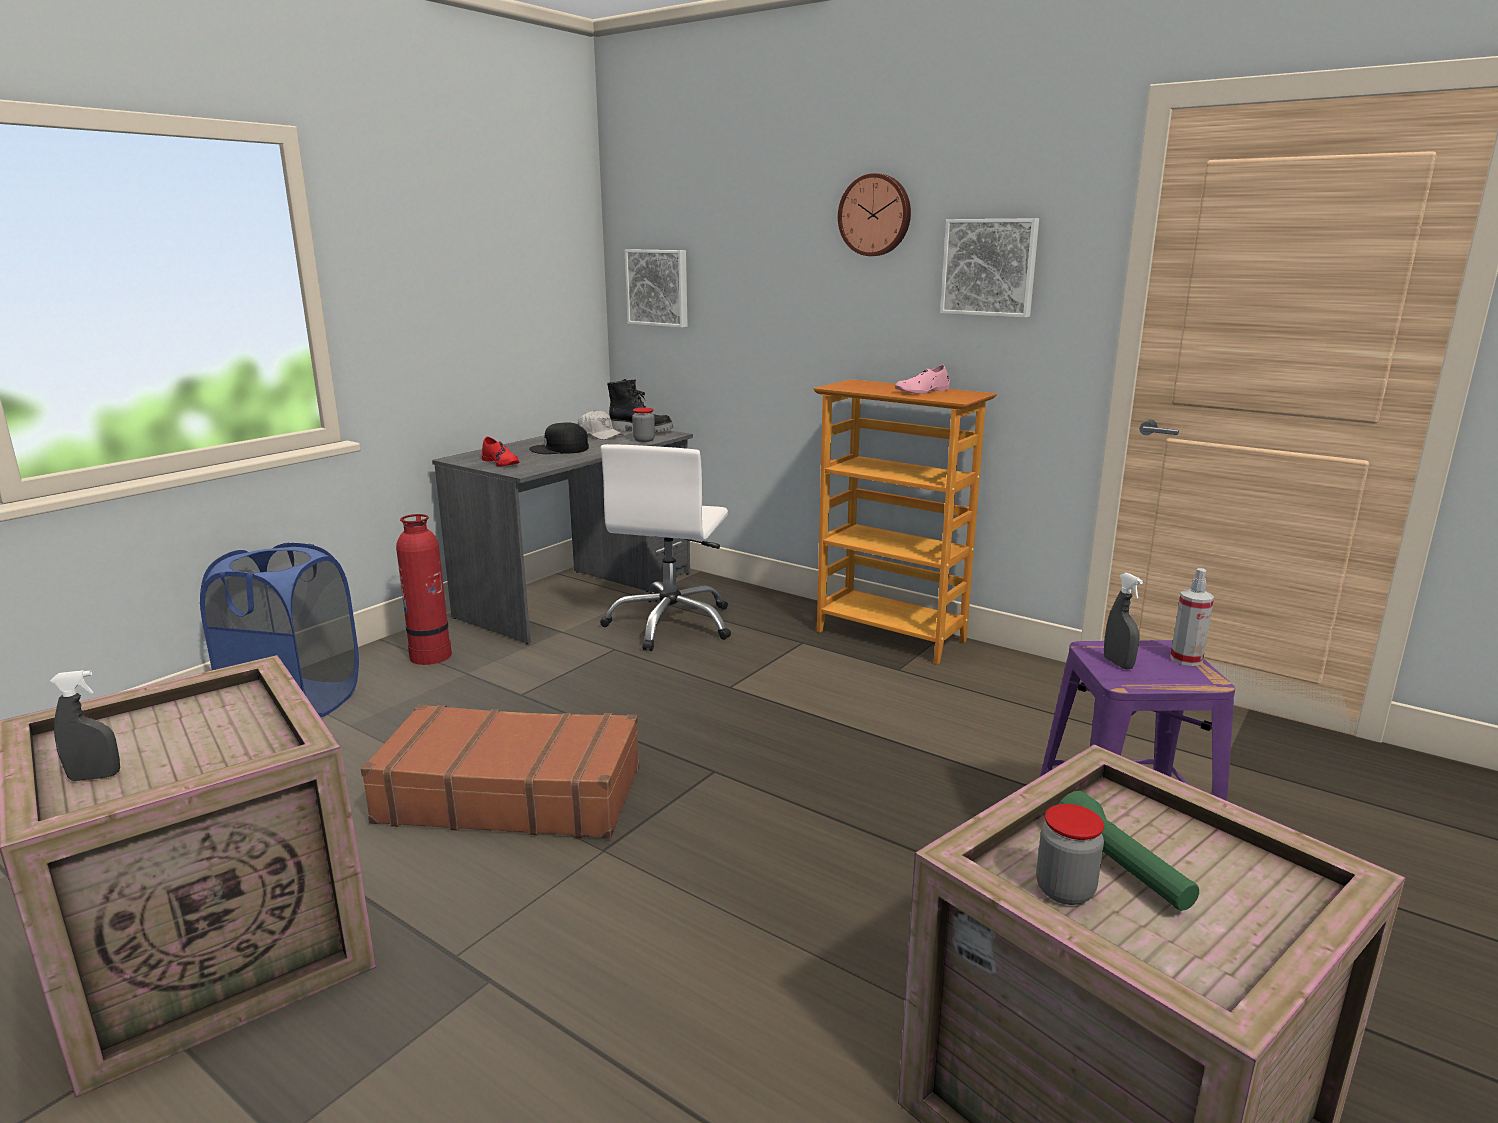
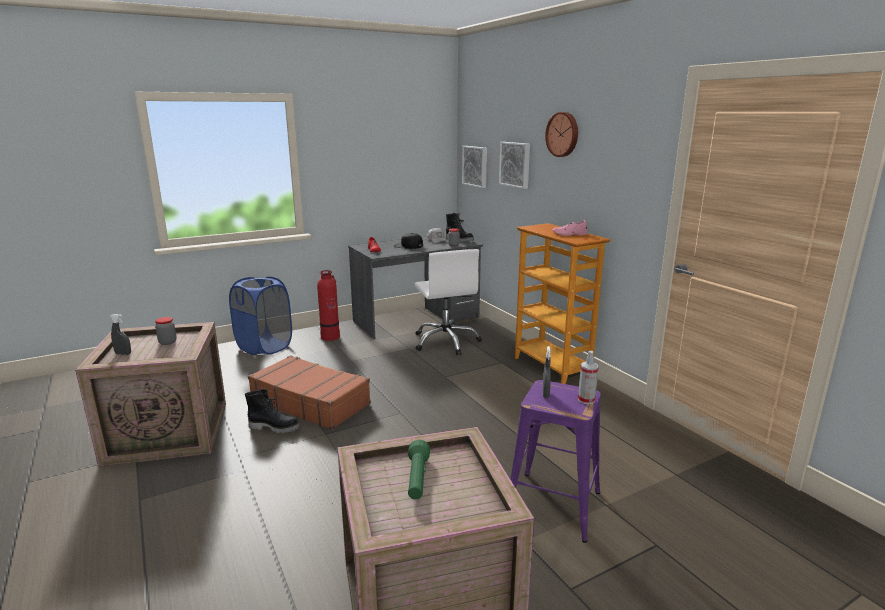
camera: 25 degrees right, 0 degrees up
white office chair [600,444,731,651] -> white office chair turned 60 degrees counterclockwise [415,249,482,355]
picture [940,218,1039,318] -> picture moved to [499,142,530,189]
jar [1036,804,1104,905] -> jar moved to [155,317,177,345]
none -> black boot [245,389,300,434]

